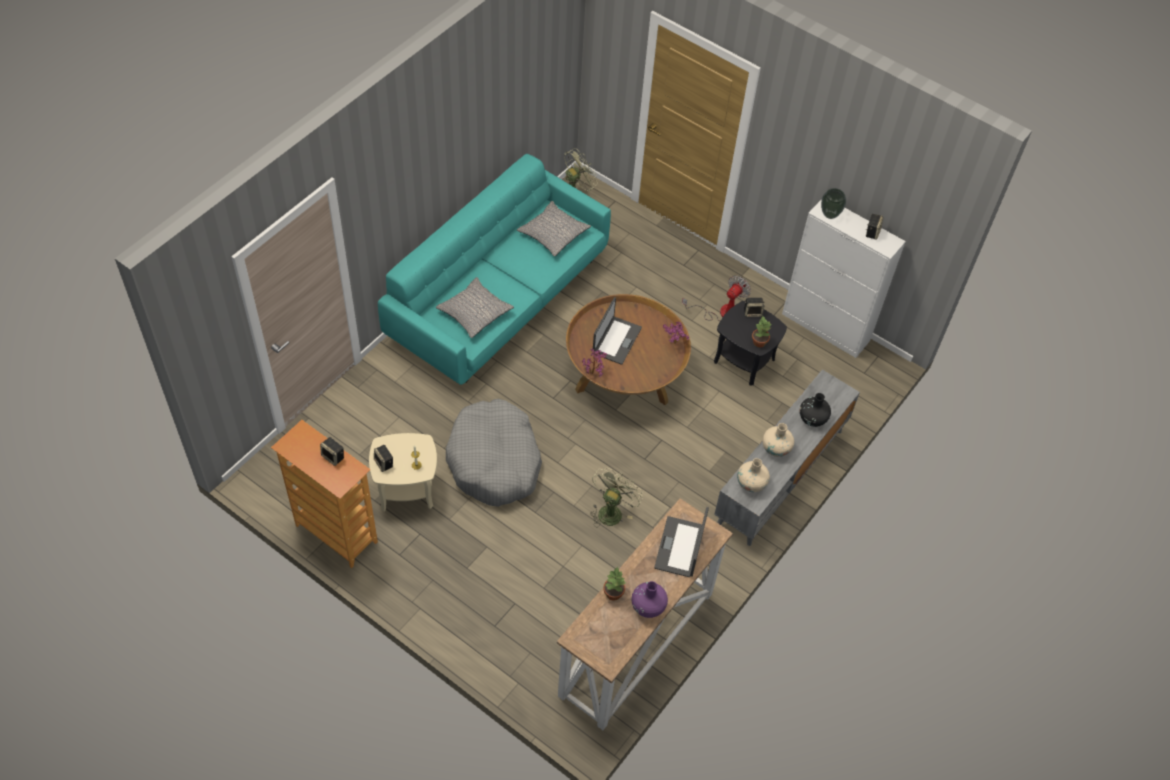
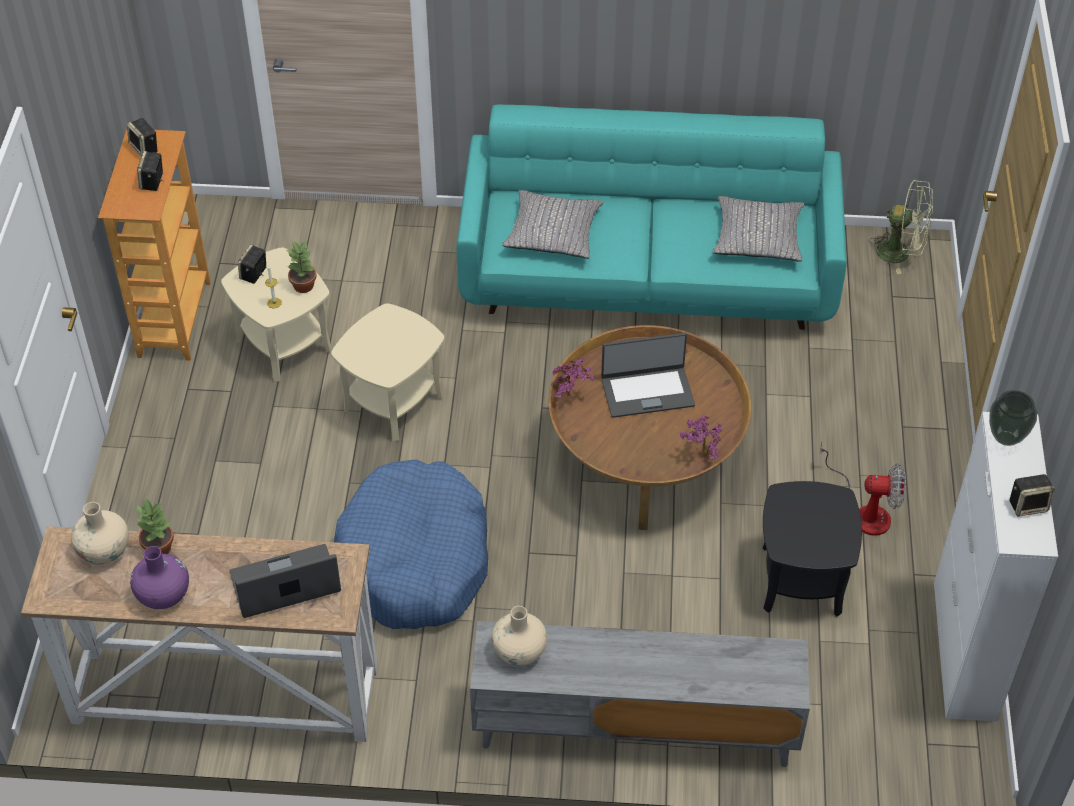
camera: 60 degrees right, 5 degrees down
grey dog bed [446,399,542,507] -> beige side table [331,303,444,441]
green fan [590,468,643,527] -> blue dog bed [334,459,488,629]
speaker [744,298,765,317] -> speaker moved to [127,118,158,157]
potted plant [752,316,772,347] -> potted plant moved to [287,240,317,293]
beige vase [762,423,794,457] -> beige vase moved to [71,502,129,565]
black vase [800,393,831,427] -> none

